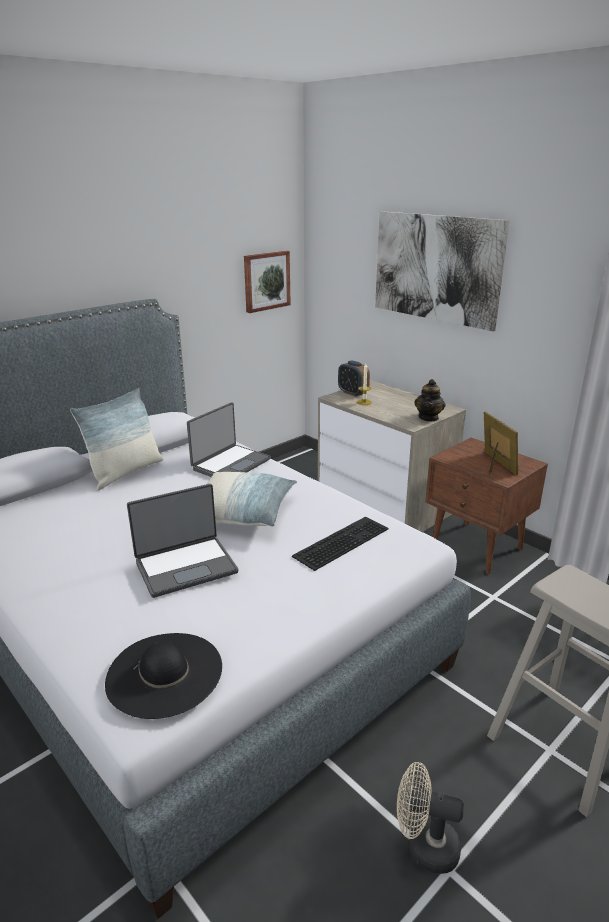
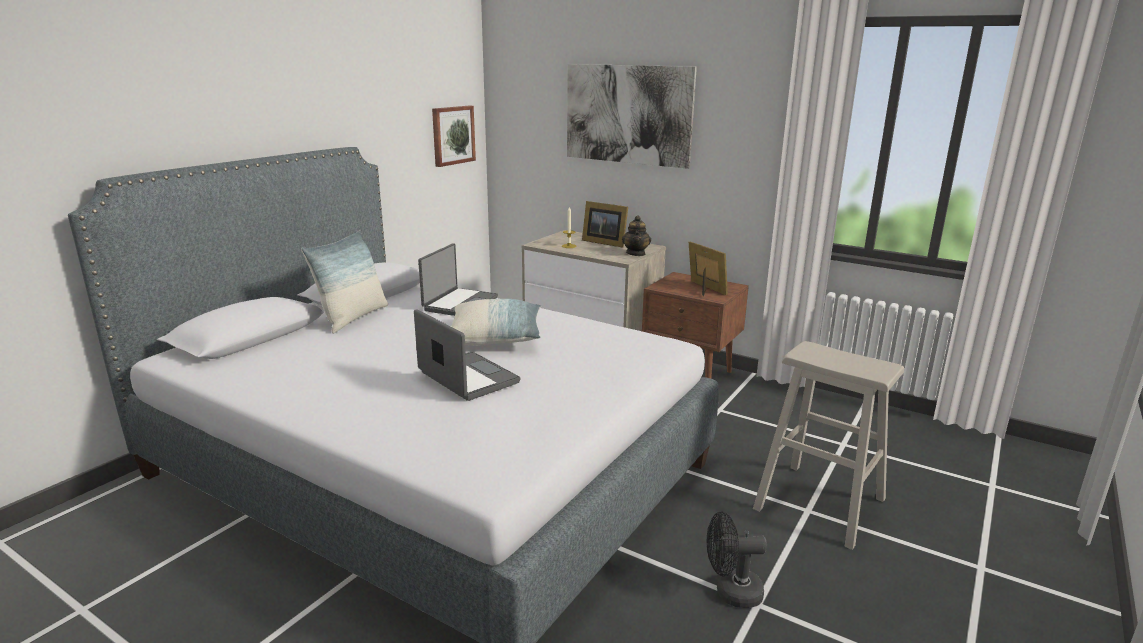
camera: 15 degrees left, 5 degrees down
black hat [105,633,222,719] -> none
laptop [127,484,238,598] -> laptop turned 90 degrees counterclockwise [414,309,520,401]
keyboard [292,517,389,571] -> none
alarm clock [338,360,370,397] -> none
beige fan [397,762,464,874] -> black fan [707,511,767,608]
none -> picture frame [582,201,628,248]

